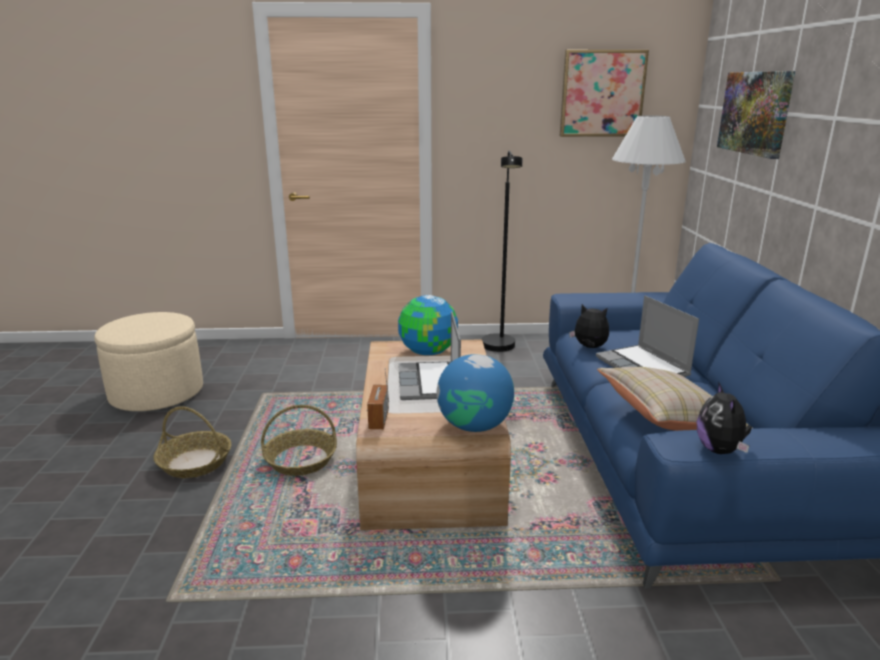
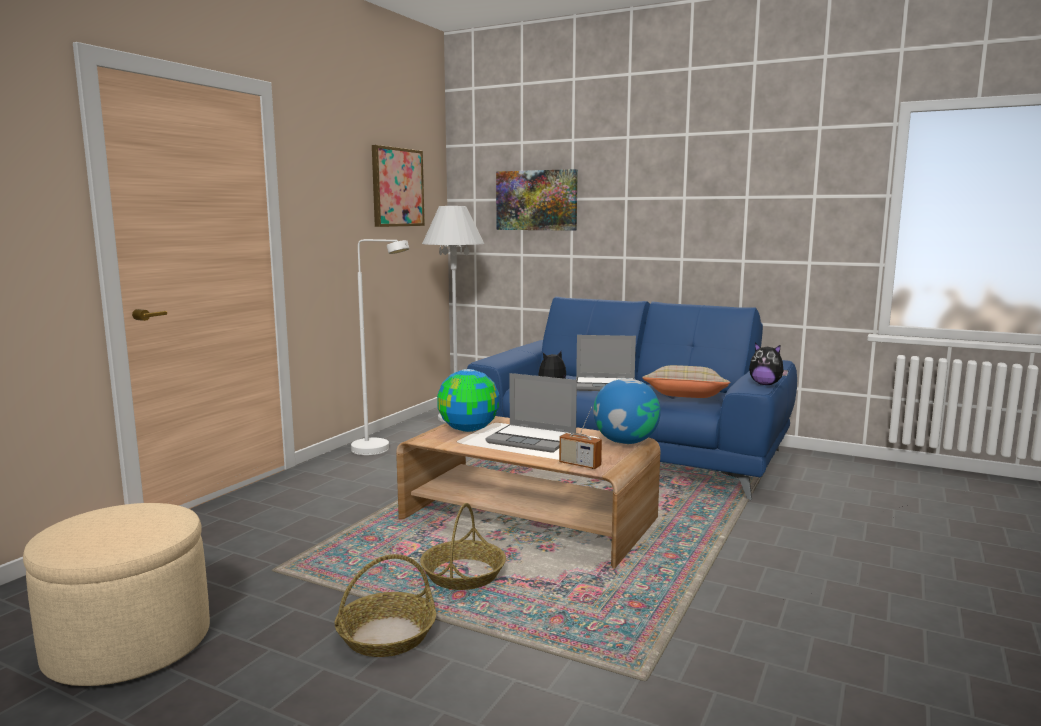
camera: 60 degrees left, 10 degrees down
black floor lamp [481,151,522,352] -> white floor lamp [351,239,409,455]

